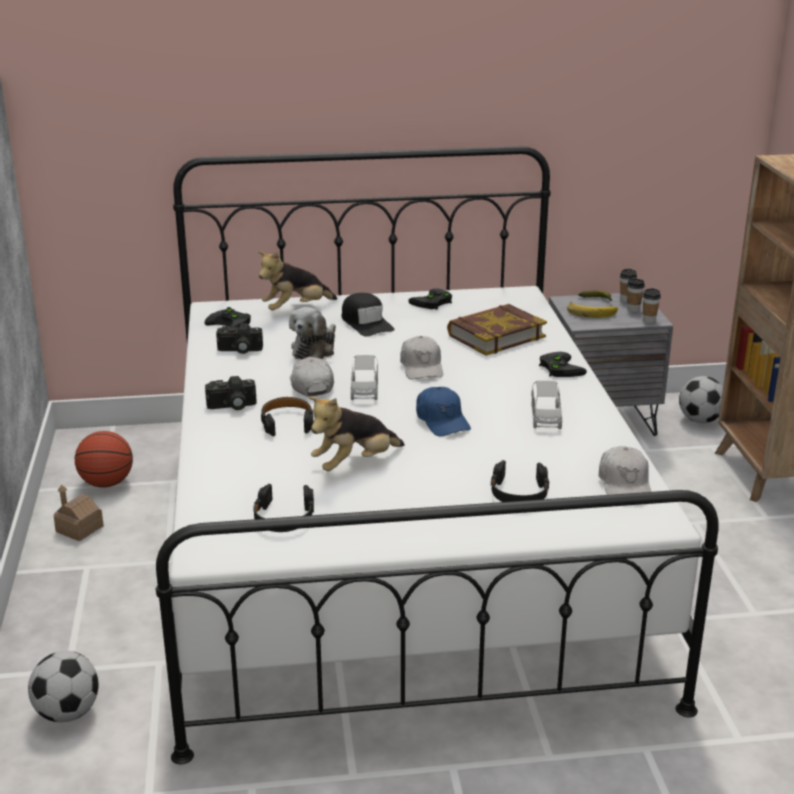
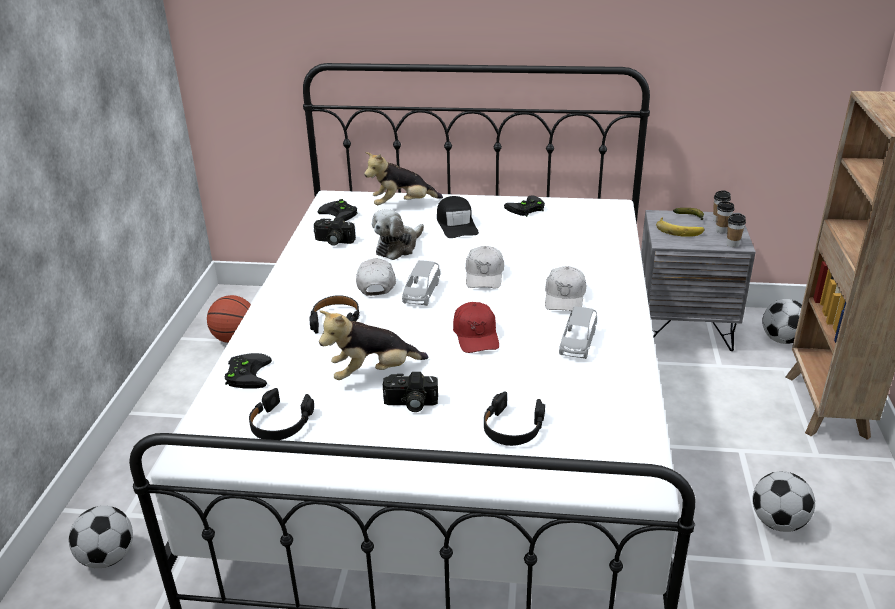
camera: 15 degrees right, 5 degrees up
toy house [54,485,104,541] -> none
camera [205,376,257,410] -> camera moved to [383,372,438,412]
blue cap [416,387,471,436] -> red cap [453,302,499,353]
book [447,304,547,356] -> none
black game controller [539,352,587,377] -> black game controller moved to [225,353,272,388]
white cap [598,446,651,495] -> white cap moved to [545,266,586,311]
none -> football [753,471,815,532]

